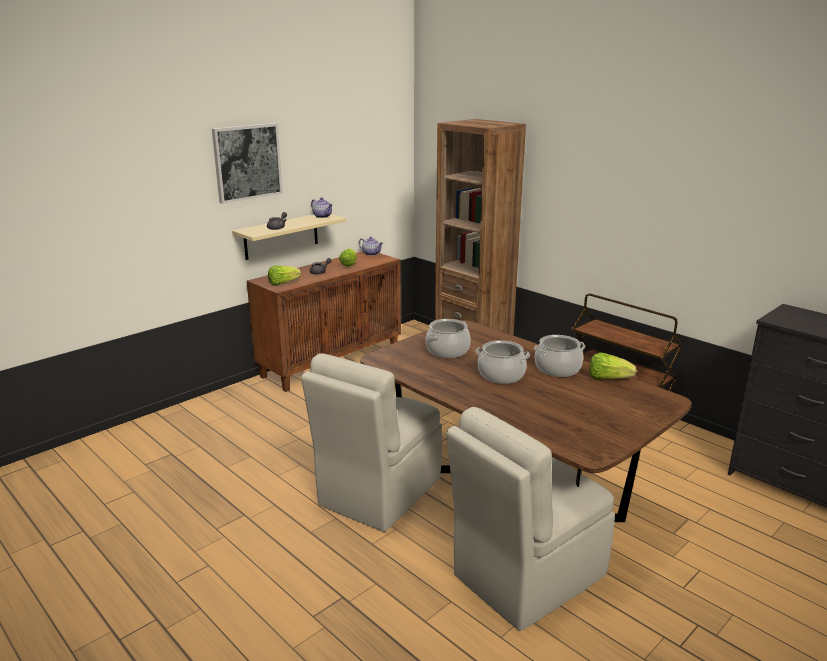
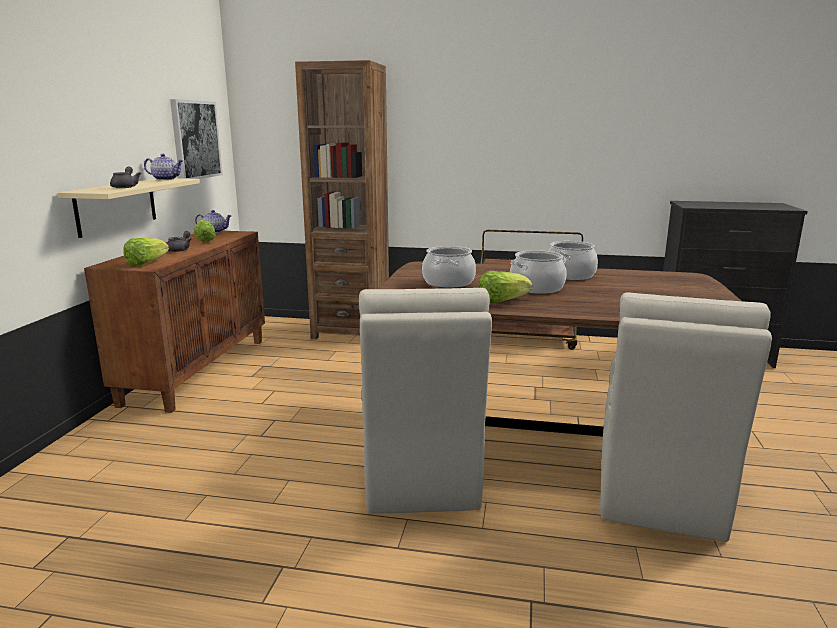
camera: 35 degrees left, 5 degrees down
picture [212,123,283,204] -> picture moved to [170,99,223,179]
lettuce [589,352,637,379] -> lettuce moved to [478,271,532,304]

